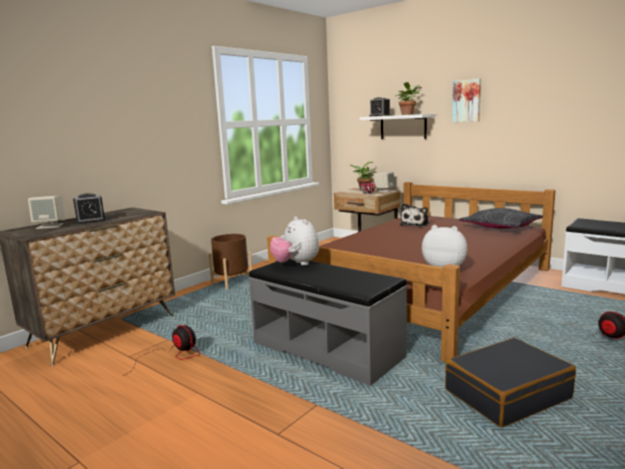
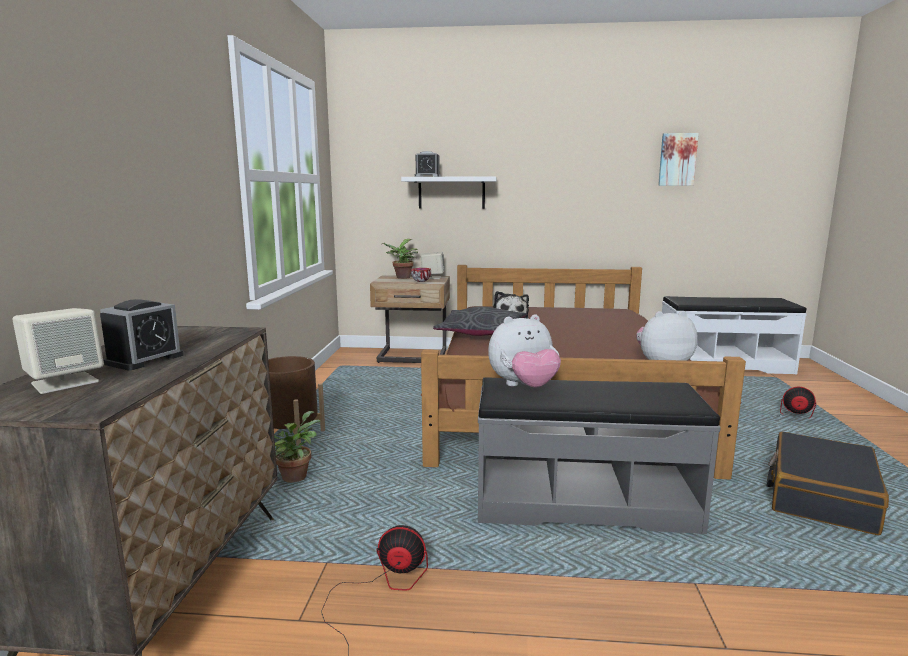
camera: 35 degrees left, 0 degrees up
plush toy [270,216,319,266] -> plush toy turned 45 degrees counterclockwise [488,314,561,387]
potted plant [396,82,422,115] -> potted plant moved to [274,411,320,483]
picture [452,78,481,122] -> picture moved to [658,133,699,186]
grey pillow [459,208,543,228] -> grey pillow moved to [433,307,526,336]

